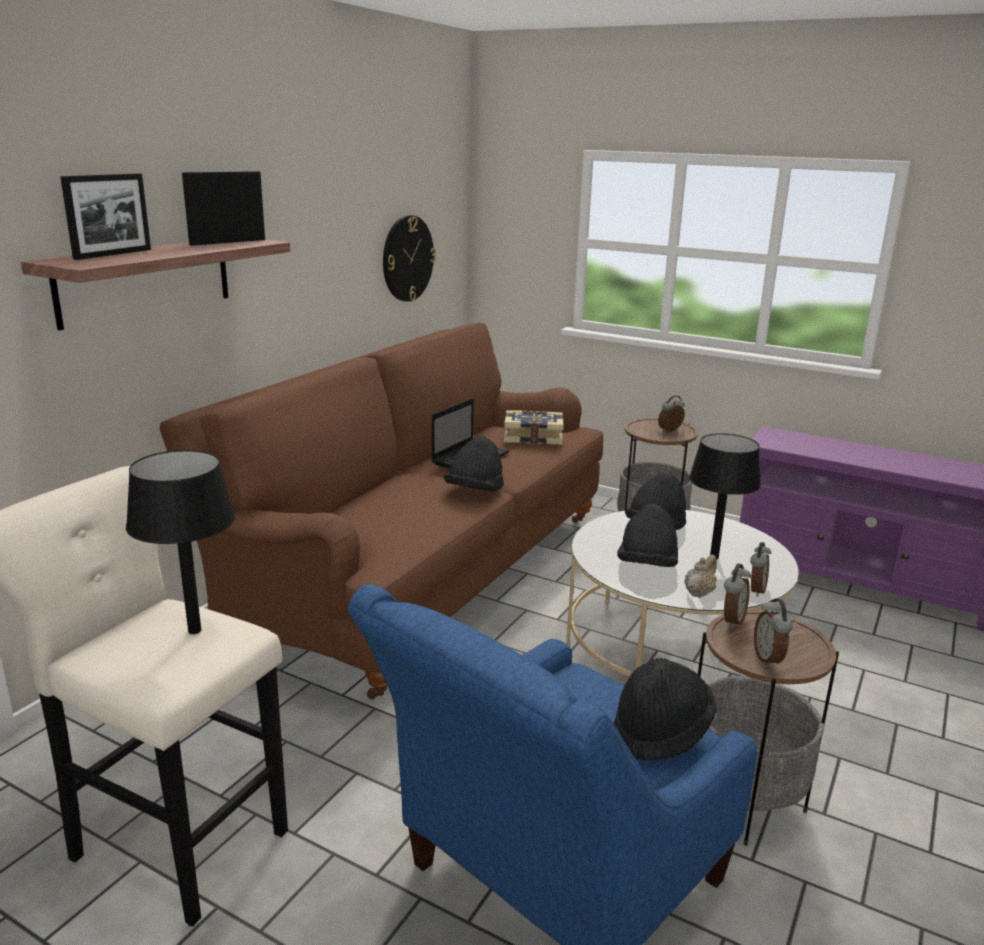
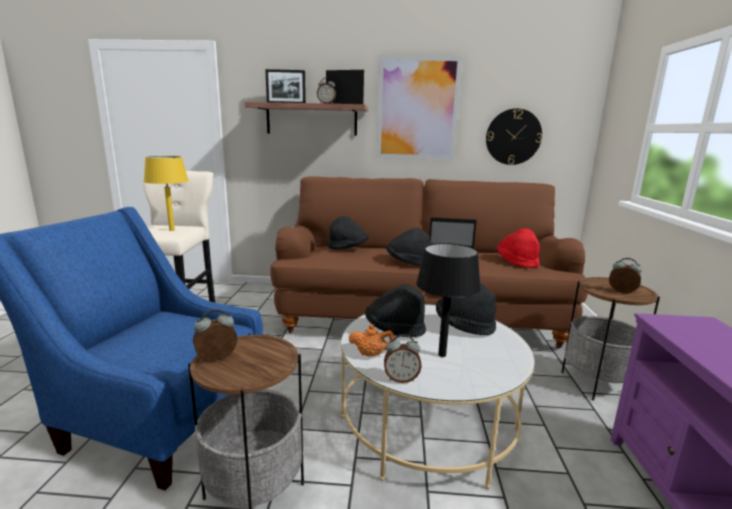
camera: 65 degrees right, 5 degrees down
black table lamp [126,450,236,634] -> yellow table lamp [144,156,189,231]
book [504,410,564,445] -> red hat [497,228,540,268]
black hat [613,658,717,761] -> black hat moved to [328,216,369,249]
beige teapot [684,555,717,598] -> orange teapot [349,324,395,357]
alarm clock [724,564,751,628] -> alarm clock moved to [317,77,336,104]
none -> picture [377,55,462,160]

